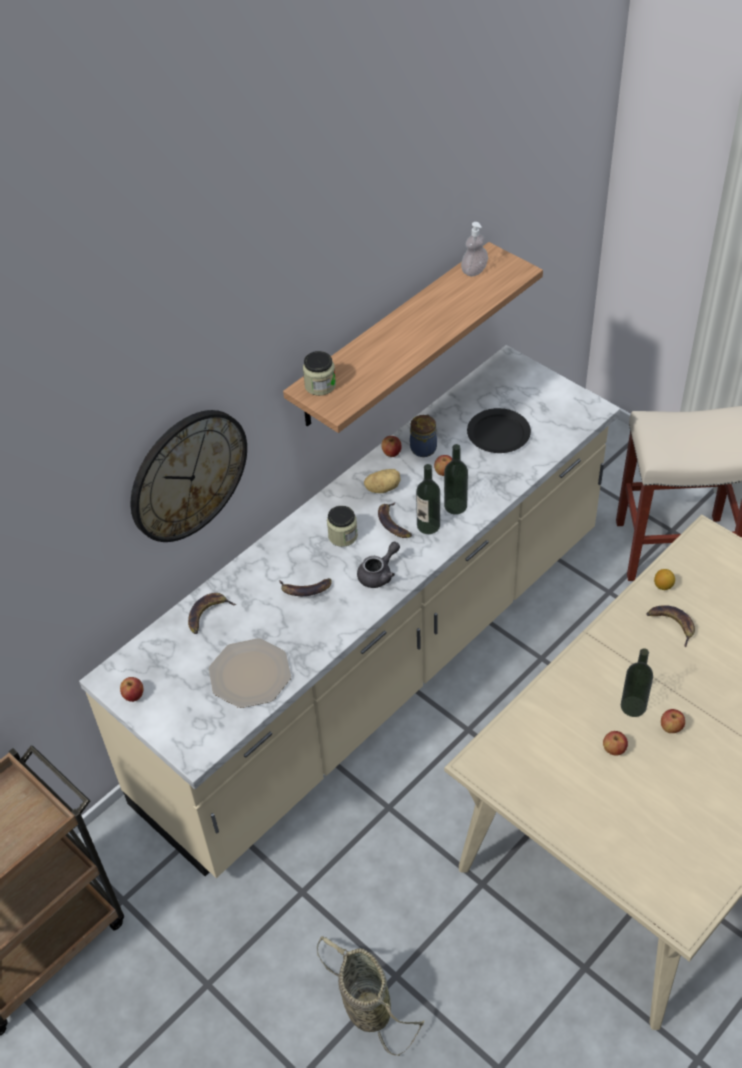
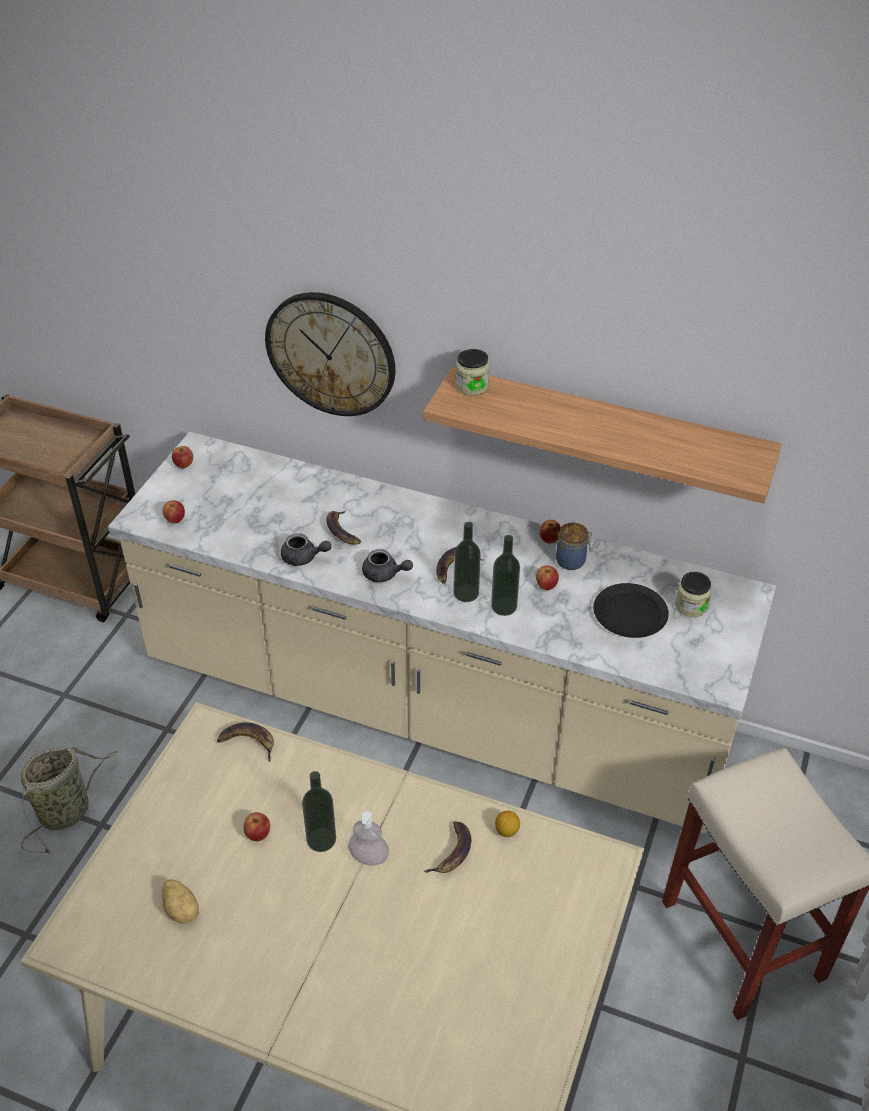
camera: 65 degrees right, 5 degrees down
banana [188,593,236,634] -> banana moved to [217,722,274,762]
plate [209,638,291,708] -> none
jar [327,506,358,547] -> jar moved to [675,572,712,617]
potato [364,469,401,493] -> potato moved to [162,879,199,924]
soap dispenser [461,222,488,276] -> soap dispenser moved to [348,811,389,866]
apple [661,709,685,733] -> apple moved to [163,500,185,524]
none -> grey teapot [281,533,331,566]

